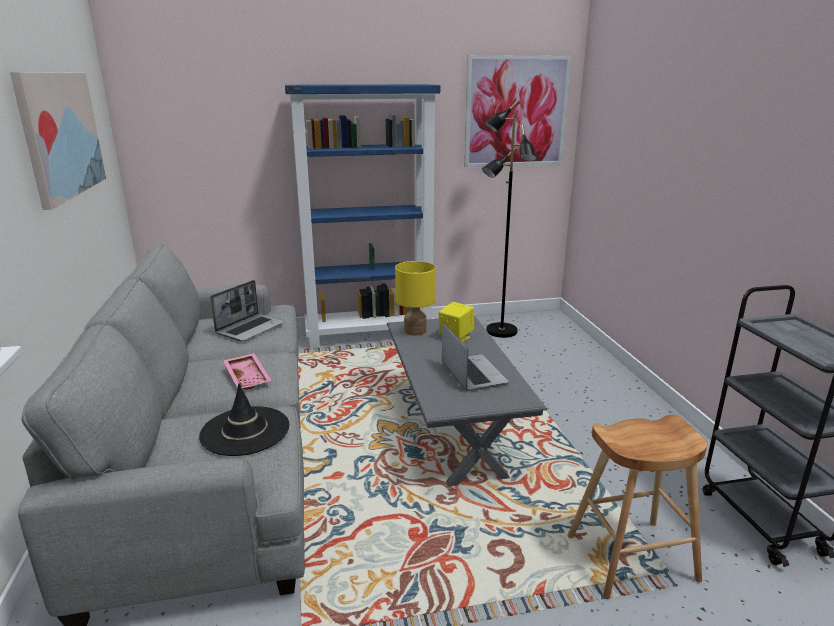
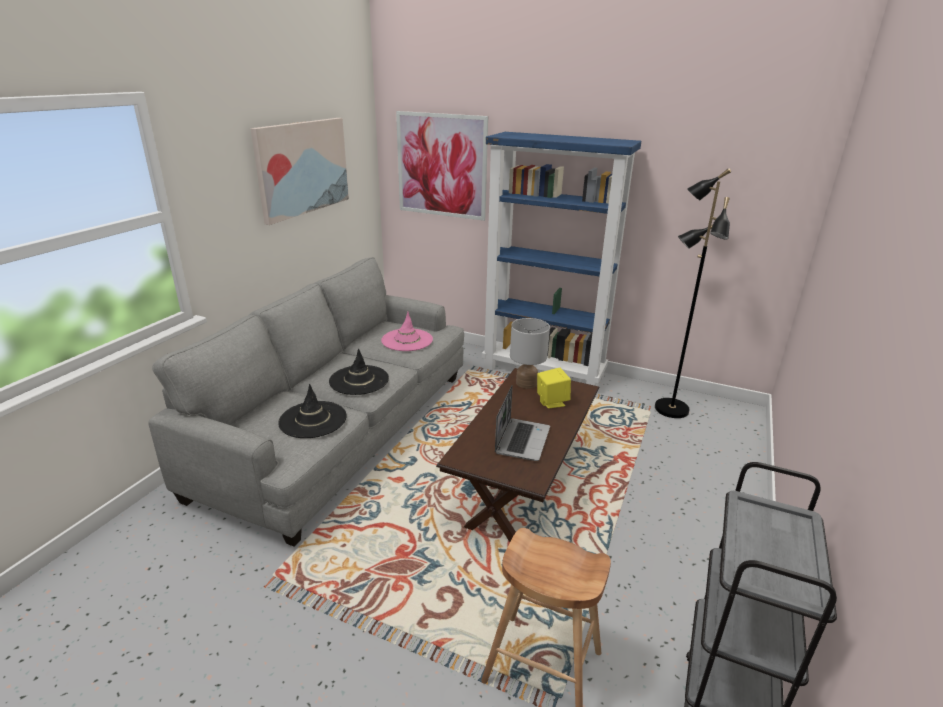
camera: 35 degrees right, 5 degrees up
laptop [210,280,285,341] -> pink hat [381,312,433,351]
pink tray [223,353,271,390] -> black hat [329,348,389,395]
grey coffee table [387,316,547,487] -> brown coffee table [436,368,599,542]
yellow table lamp [395,261,436,335] -> grey table lamp [510,318,550,389]
picture [465,55,571,167] -> picture moved to [396,111,488,221]

